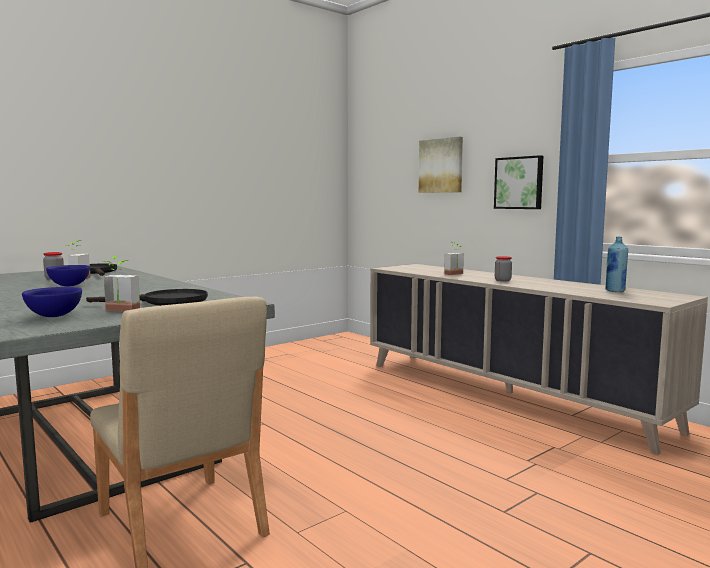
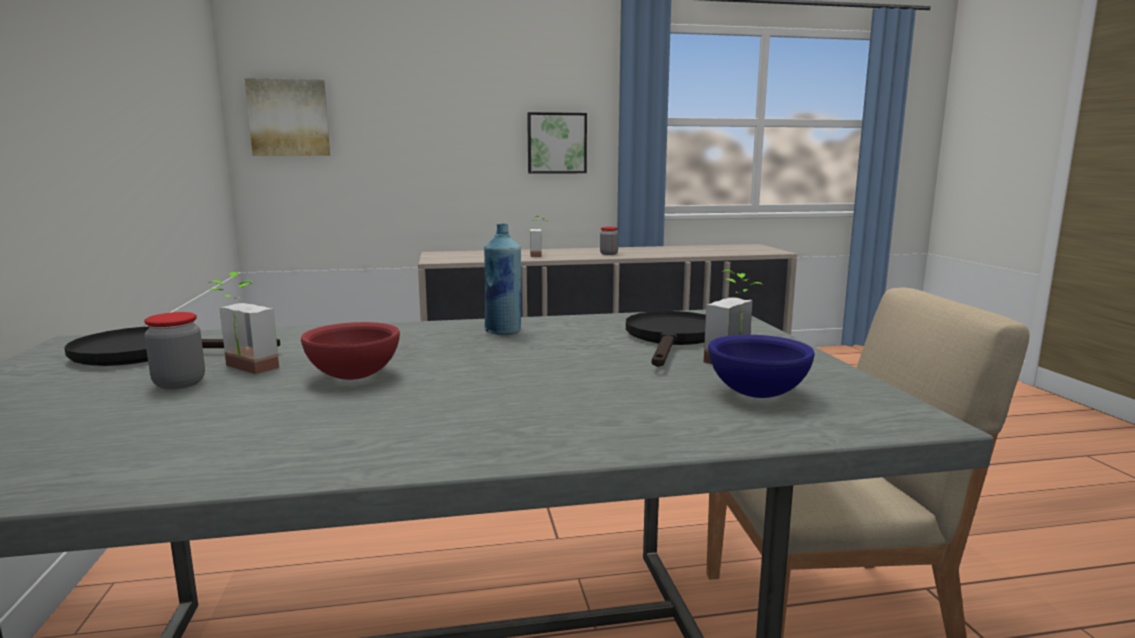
camera: 60 degrees left, 5 degrees up
blue bowl [46,265,90,287] -> red bowl [301,322,400,380]
picture [419,137,463,193] -> picture moved to [245,78,330,156]
blue bottle [605,237,628,292] -> blue bottle moved to [484,223,521,335]

